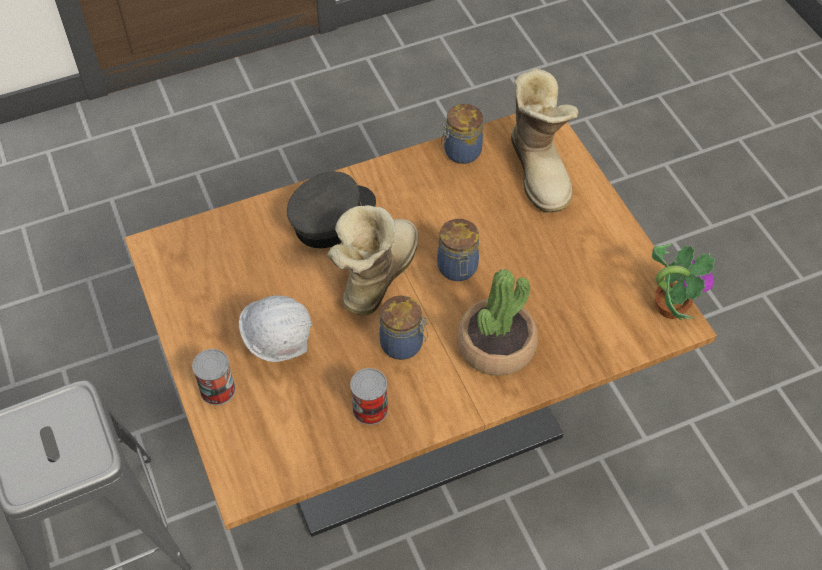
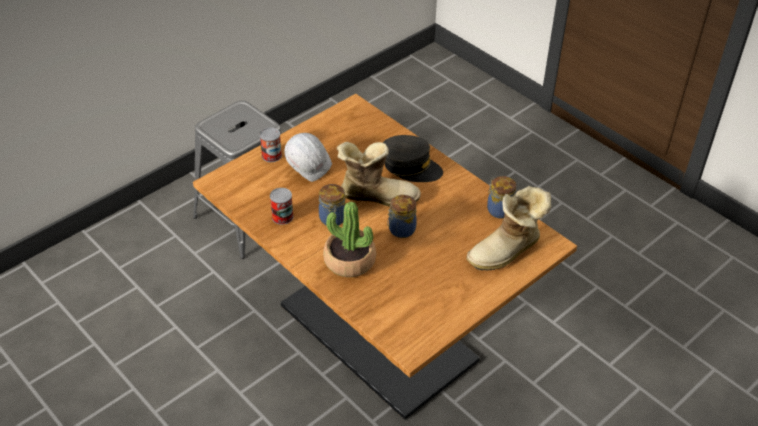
camera: 70 degrees right, 10 degrees down
potted plant [652,243,715,320] -> none

